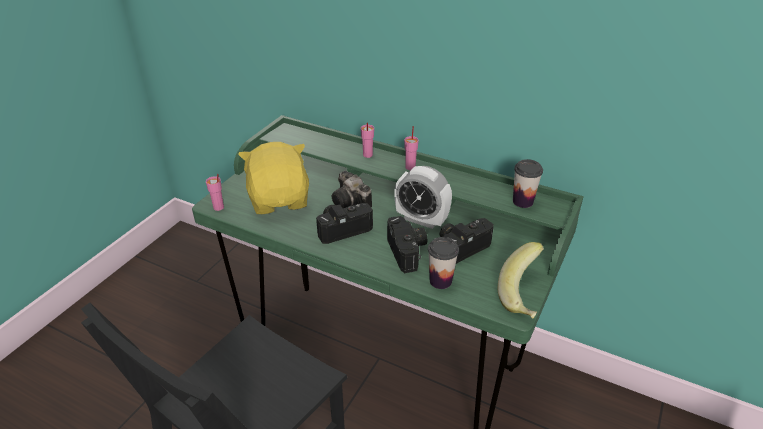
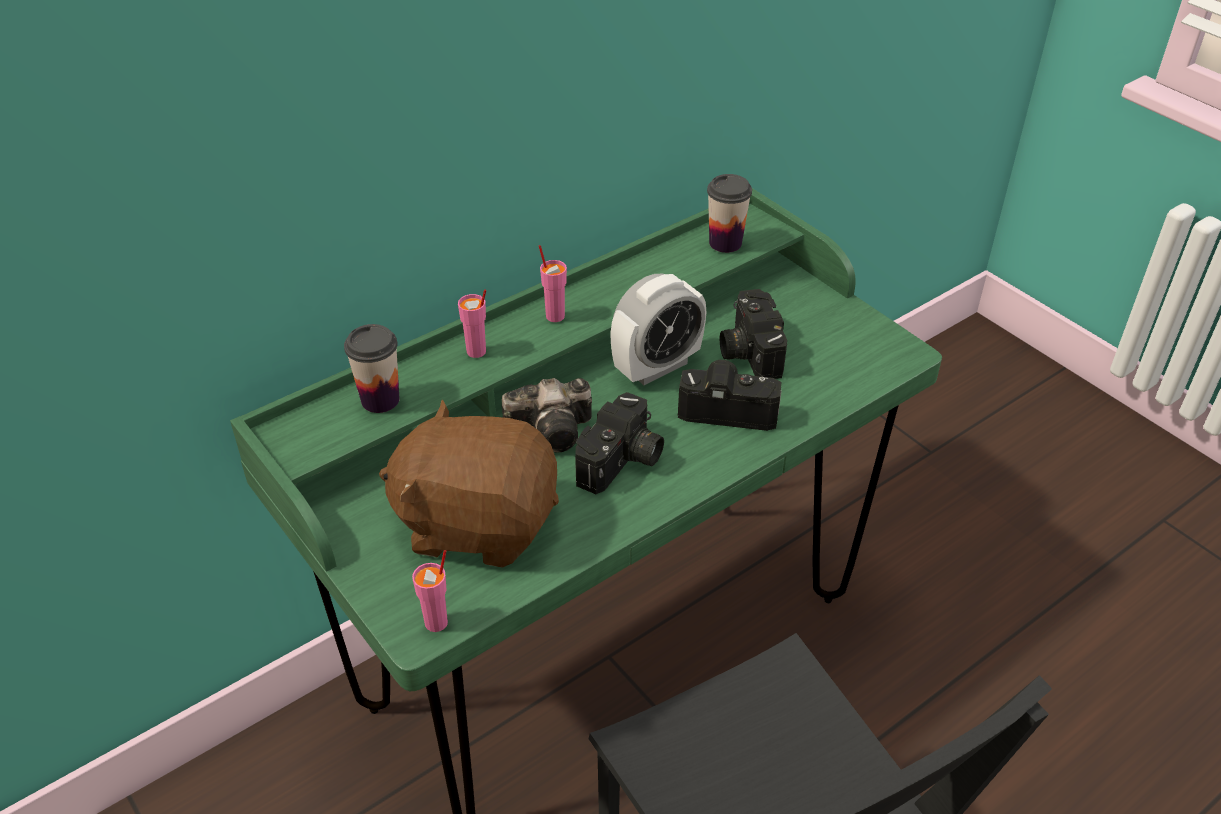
camera: 65 degrees left, 5 degrees up
yellow plush toy [238,142,309,214] -> brown plush toy [379,400,559,568]
camera [316,203,373,244] -> camera turned 150 degrees counterclockwise [575,392,664,494]
cup [428,237,459,289] -> cup moved to [344,324,399,413]
banana [498,242,544,319] -> none

